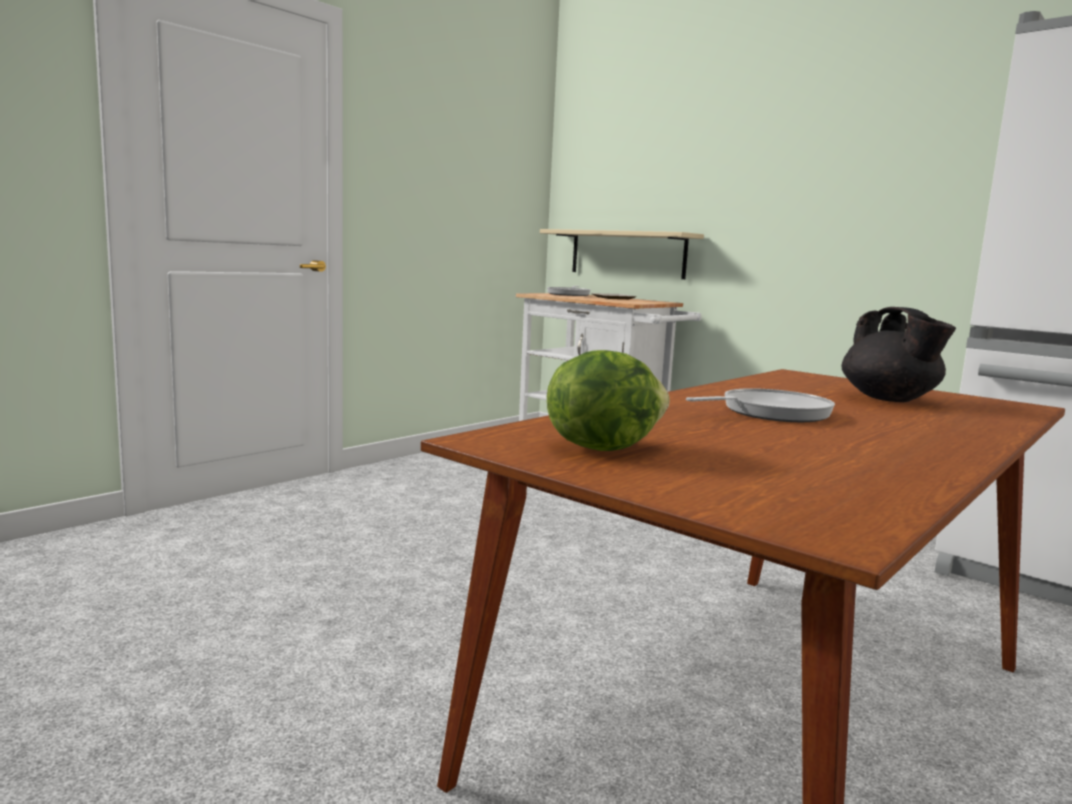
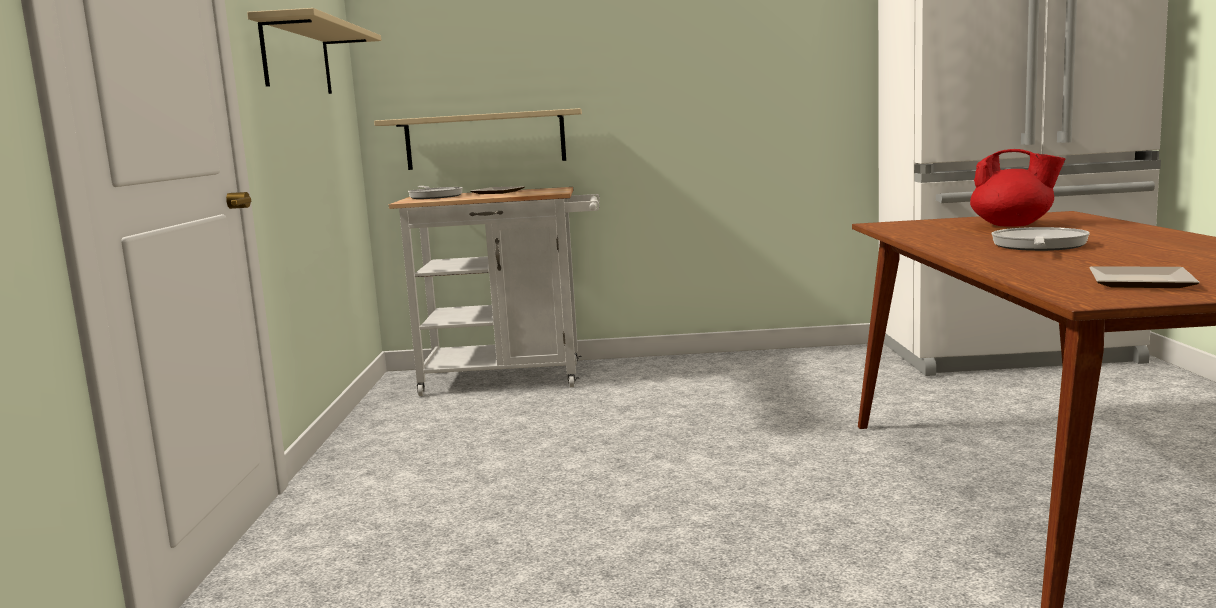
camera: 40 degrees left, 0 degrees up
lettuce [547,350,670,451] -> plate [1089,266,1200,288]
black teapot [841,307,956,402] -> red teapot [970,149,1065,227]
none -> beige shelf [247,8,381,94]

